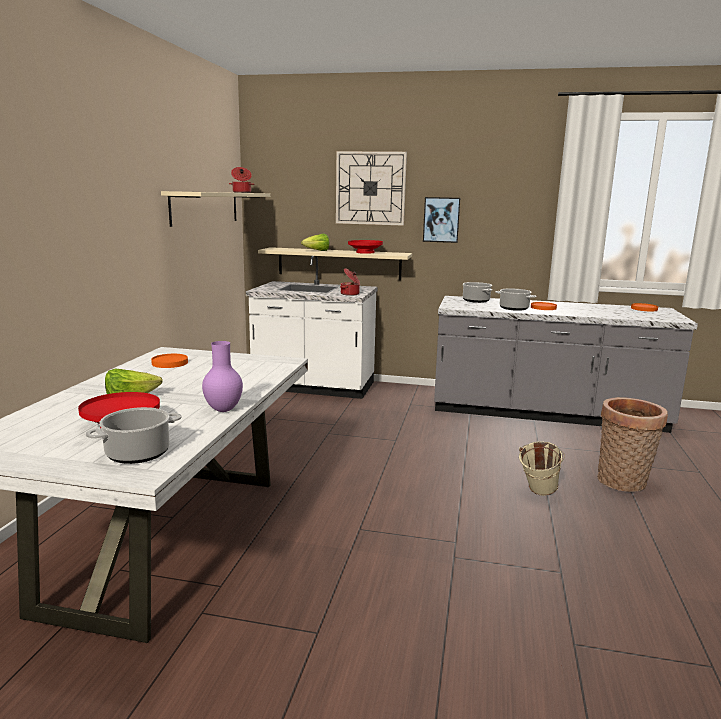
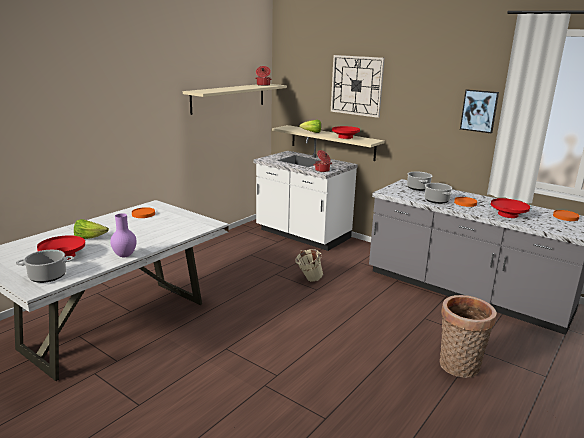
camera: 25 degrees right, 5 degrees up
picture [423,197,460,243] -> picture moved to [460,89,499,133]
beige bucket [519,441,565,496] -> beige bucket moved to [295,249,323,282]
none -> red bowl [491,198,530,218]

